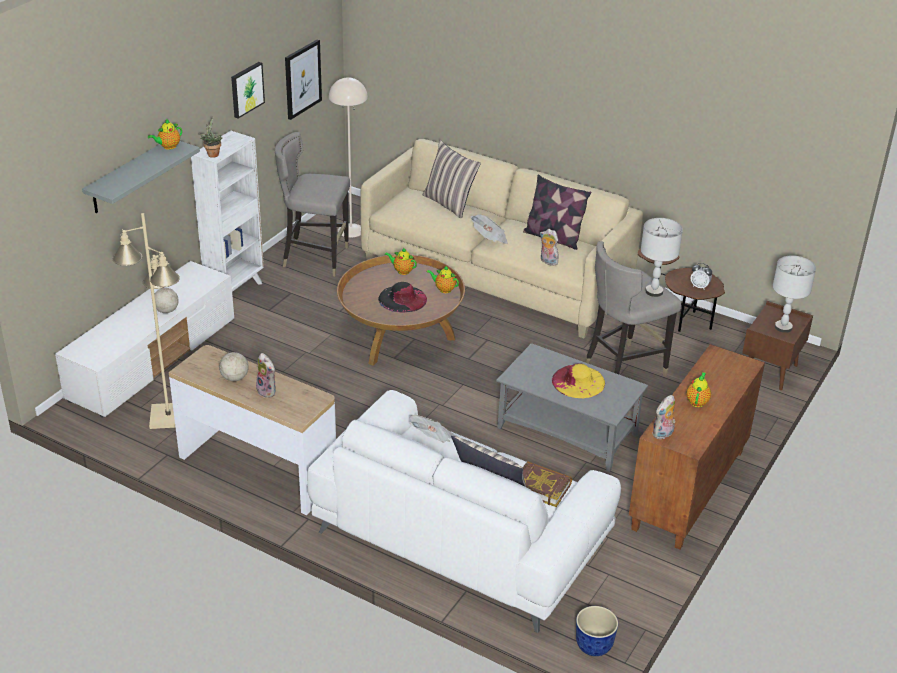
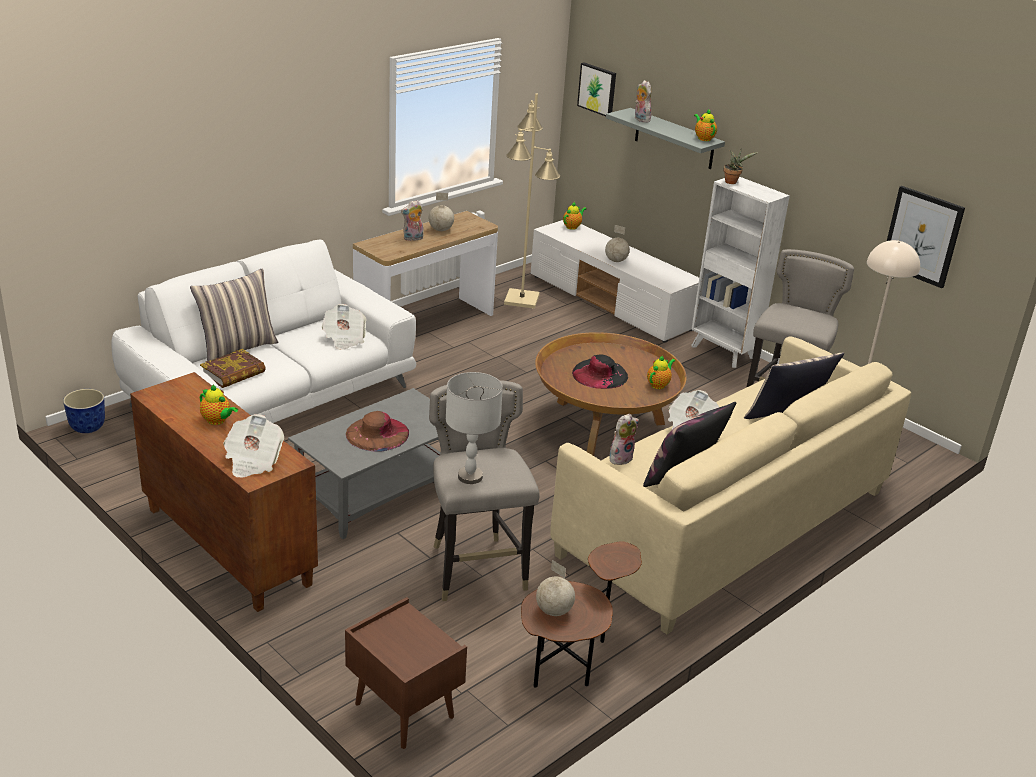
camera: 105 degrees right, 5 degrees down
picture [231,62,265,118] -> picture moved to [577,62,616,116]
teapot [427,266,459,293] -> teapot moved to [563,202,587,230]
yellow hat [552,363,605,398] -> brown hat [346,411,409,452]
plush toy [652,395,675,439] -> plush toy moved to [635,80,651,123]
alarm clock [691,263,712,289] -> globe [536,560,575,616]
grey table lamp [773,255,816,333] -> none
none -> newspaper [223,414,284,477]

